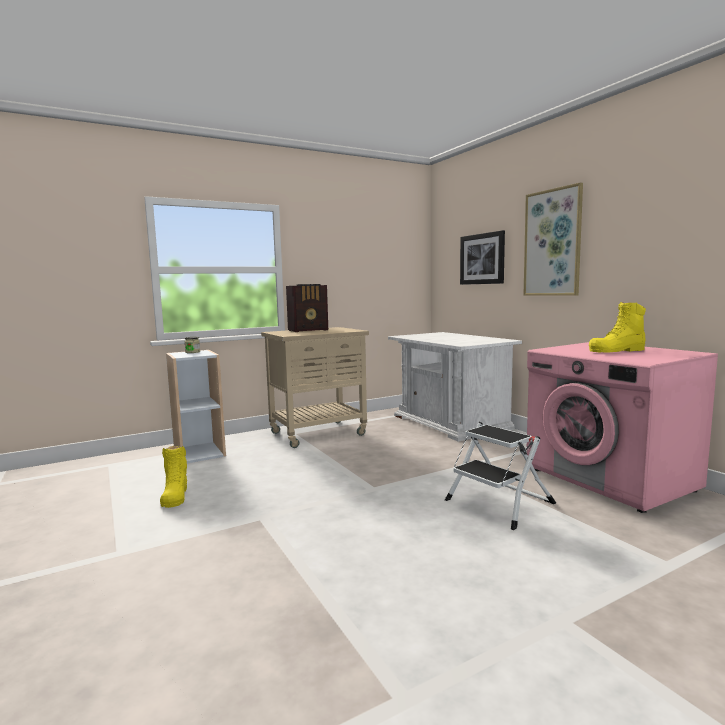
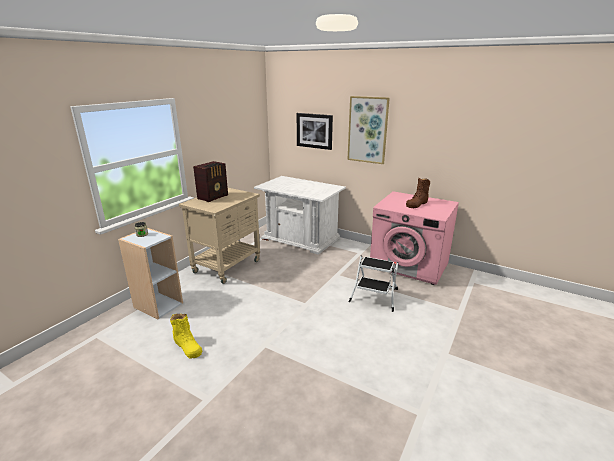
camera: 30 degrees left, 15 degrees up
yellow boot [589,302,646,353] -> brown boot [406,178,430,208]

